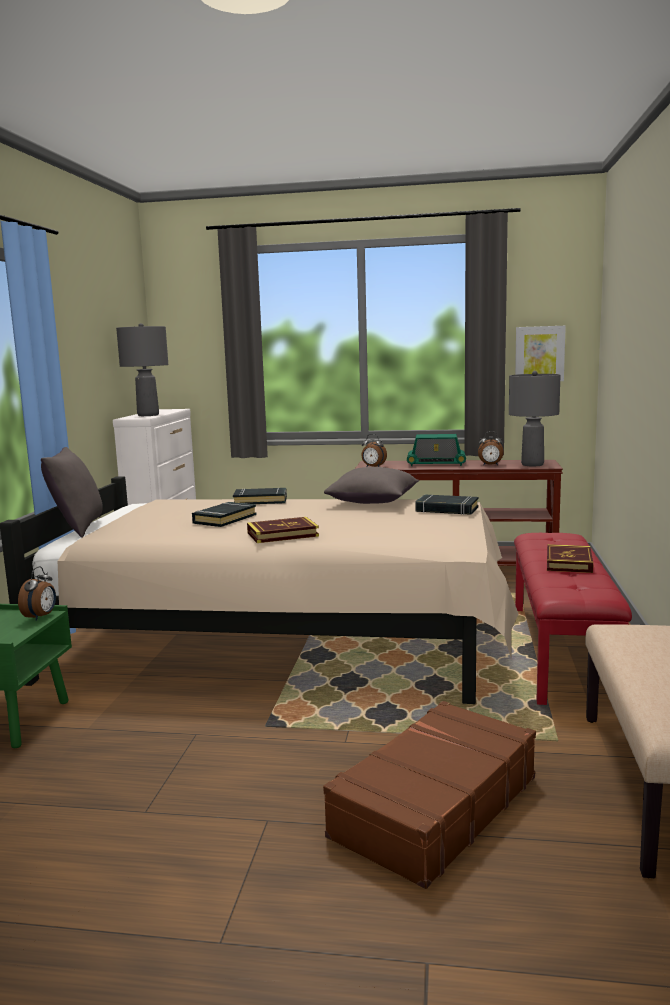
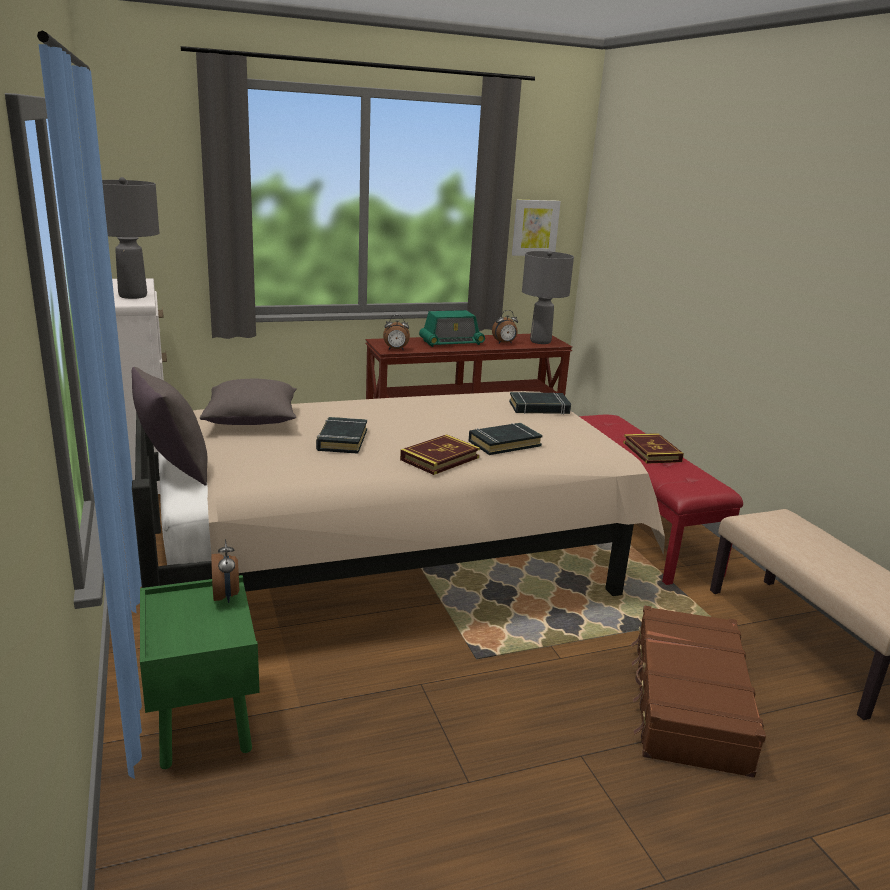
camera: 30 degrees left, 10 degrees up
black book [233,487,287,504] -> black book moved to [469,423,543,455]
grey pillow [324,467,419,504] -> grey pillow moved to [200,378,297,425]

